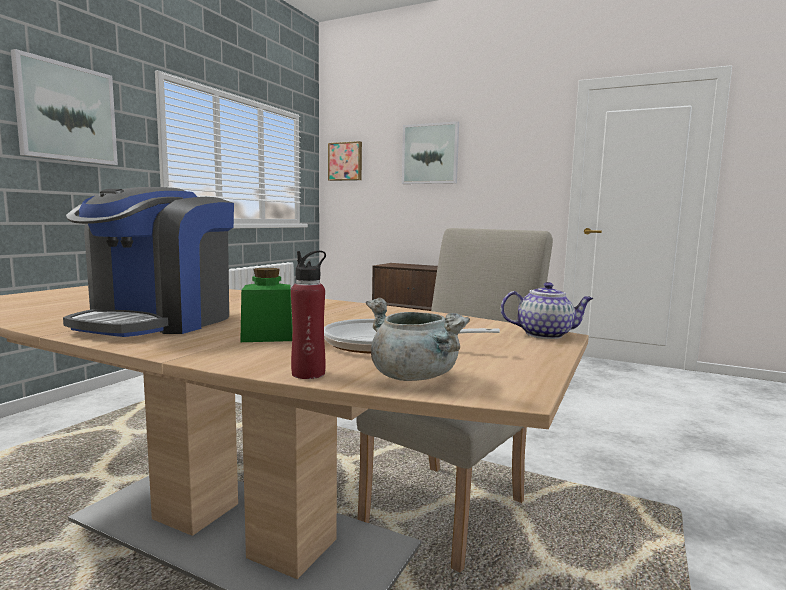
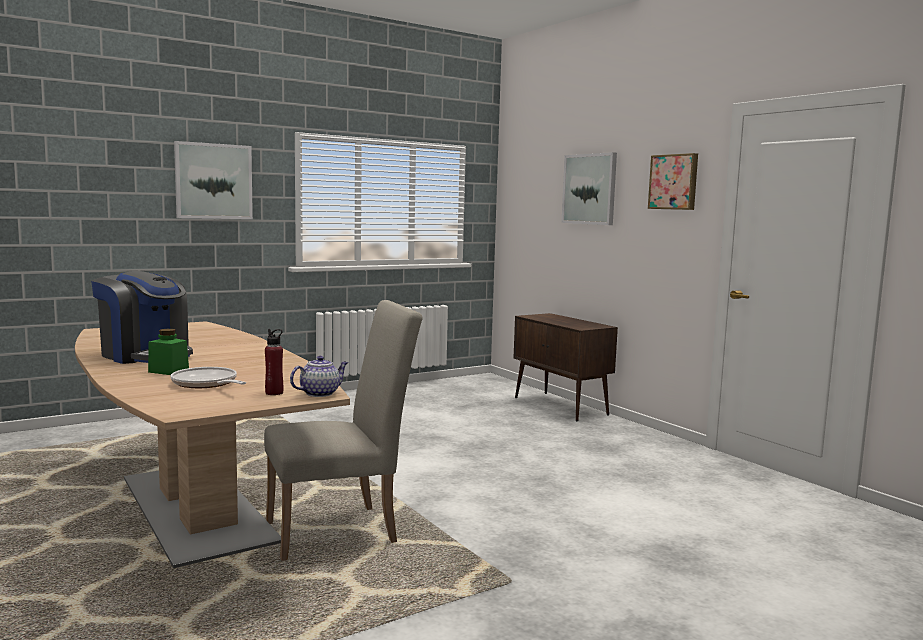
camera: 30 degrees right, 0 degrees up
coffee machine [63,187,234,337] -> coffee machine turned 105 degrees counterclockwise [91,271,193,364]
red bottle [291,250,326,379] -> red bottle moved to [265,329,283,395]
picture [328,141,362,181] -> picture moved to [648,153,698,210]
grey cooking pot [366,298,470,381] -> none
teapot [501,282,594,339] -> teapot turned 75 degrees counterclockwise [290,356,348,397]

